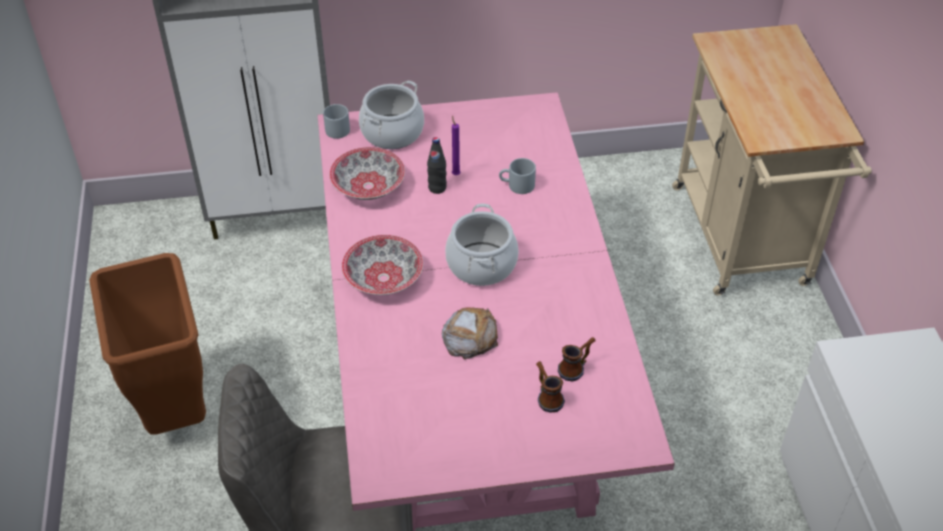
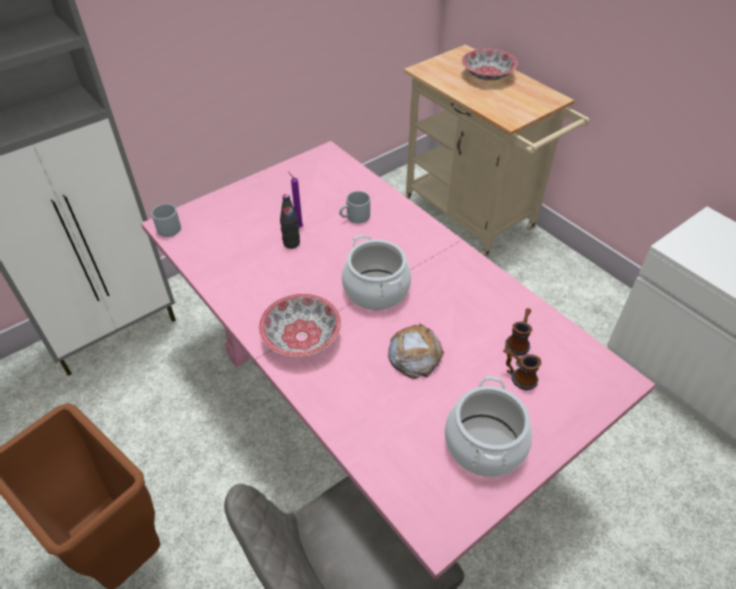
camera: 30 degrees left, 0 degrees up
bowl [329,147,405,200] -> bowl moved to [462,49,518,81]
cooking pot [359,80,424,149] -> cooking pot moved to [445,376,532,477]

